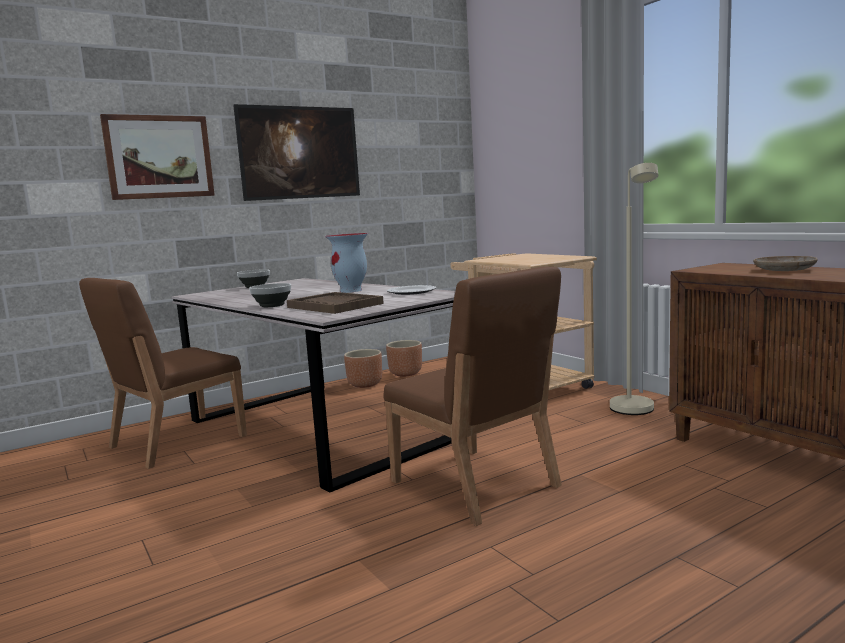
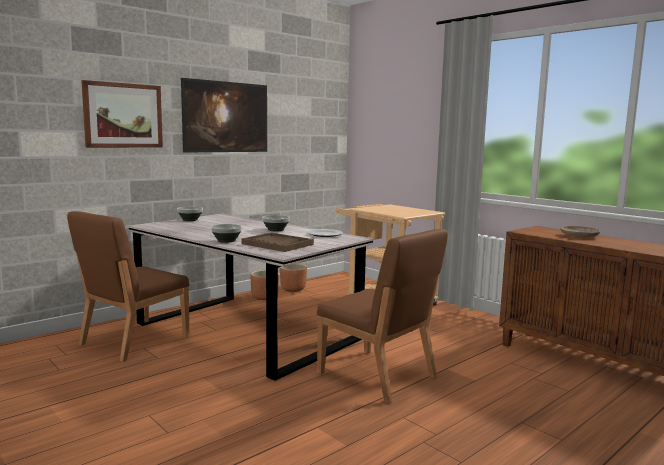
camera: 10 degrees left, 0 degrees up
vase [325,233,368,293] -> bowl [262,215,290,231]
beige floor lamp [610,163,658,415] -> none

